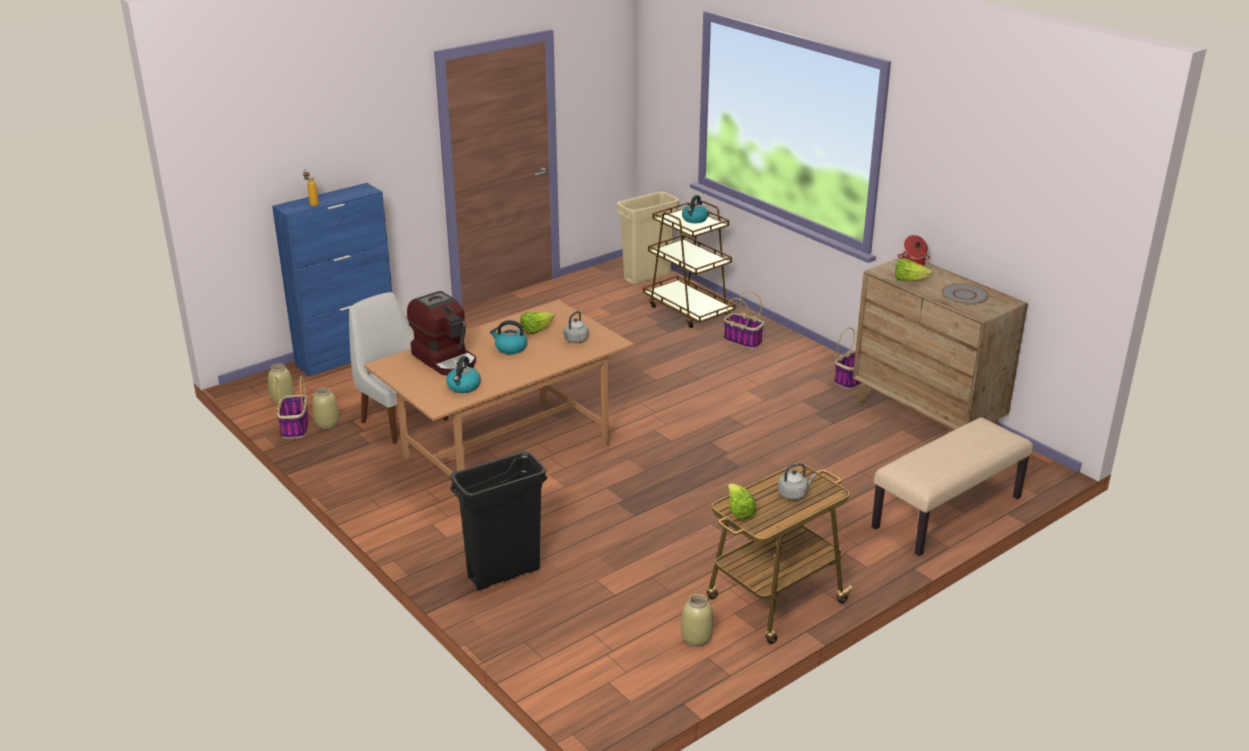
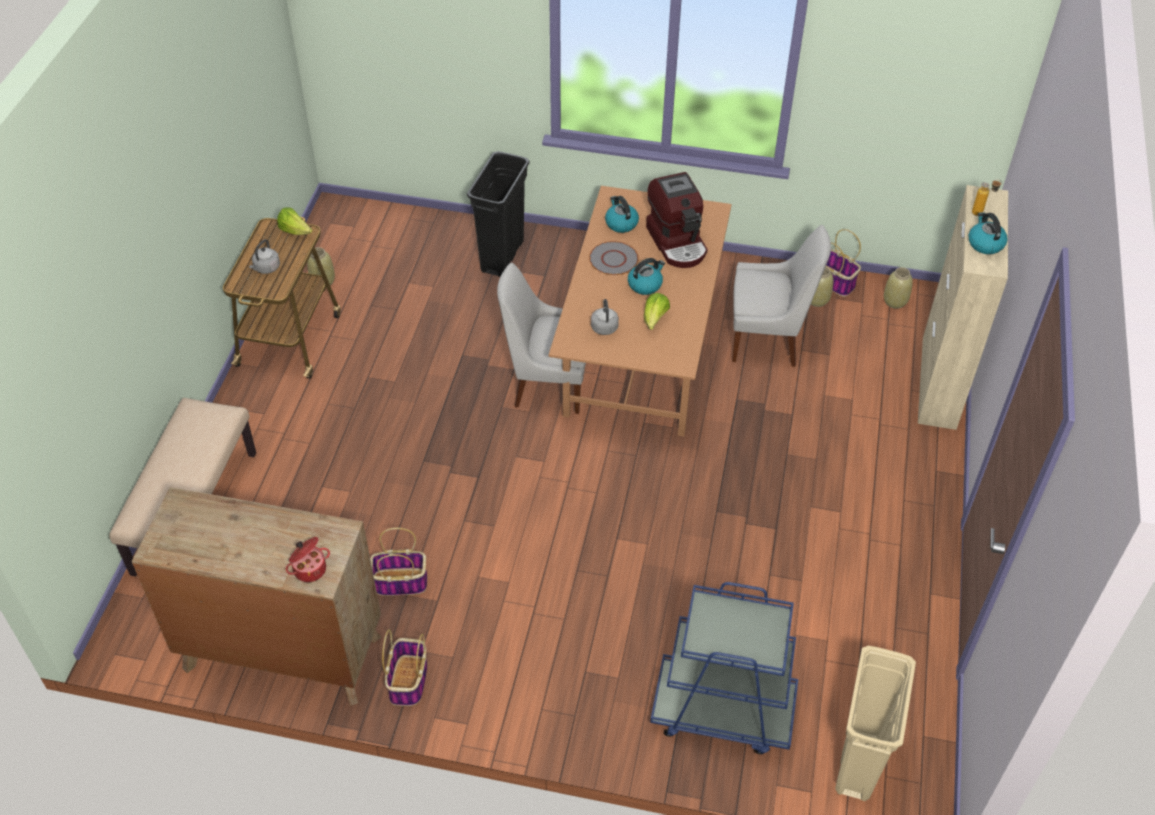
camera: 140 degrees right, 20 degrees up
blue cabinet [272,183,392,376] -> beige cabinet [918,185,1008,430]
coffee machine [407,291,476,376] -> coffee machine turned 120 degrees counterclockwise [646,172,707,268]
brown cart [643,201,735,328] -> blue cart [650,582,798,754]
kettle [682,195,708,223] -> kettle moved to [969,212,1008,254]
basket [724,290,764,349] -> basket moved to [370,528,427,596]
lettuce [895,258,933,281] -> none
grey plate [941,284,989,305] -> grey plate moved to [589,241,639,275]
none -> white chair [497,263,586,414]

